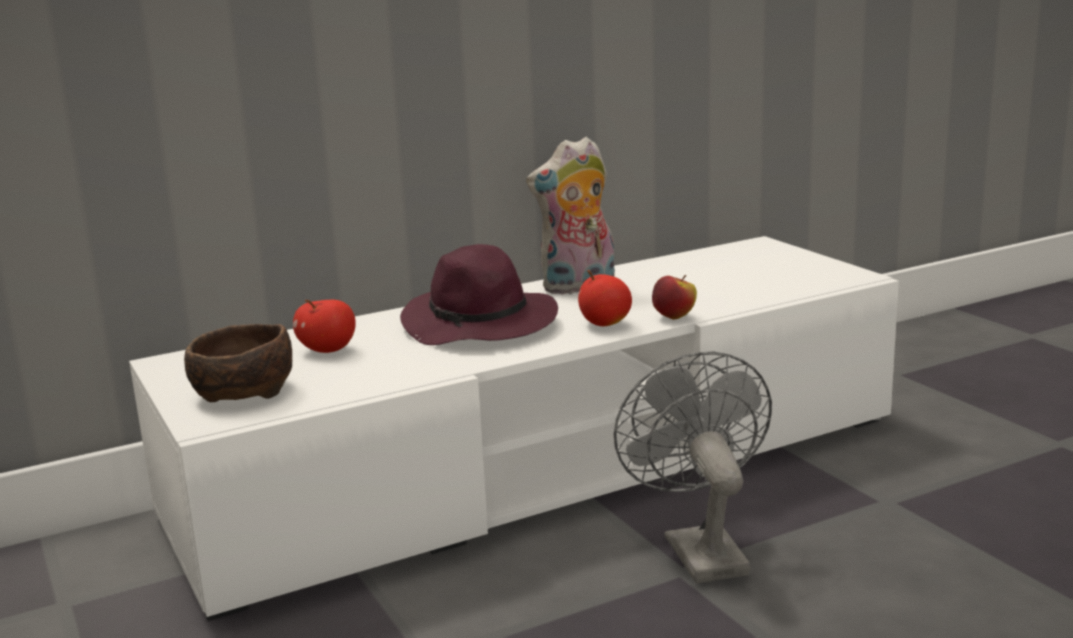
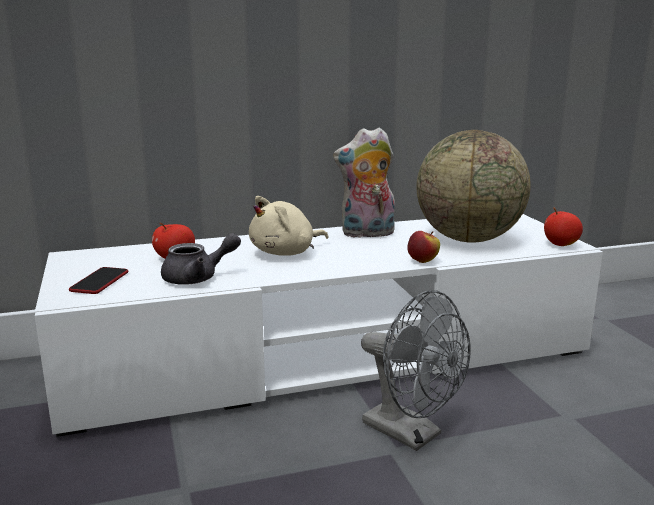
camera: 10 degrees right, 0 degrees up
brown bowl [184,324,292,402] -> phone [69,267,128,294]
purple hat [400,244,558,345] -> beige plush toy [249,196,328,256]
apple [578,270,632,326] -> apple moved to [544,208,583,246]
grey fan [614,352,772,583] -> grey fan turned 135 degrees clockwise [361,290,471,451]
none -> grey teapot [161,233,241,285]
none -> globe [416,130,531,243]

